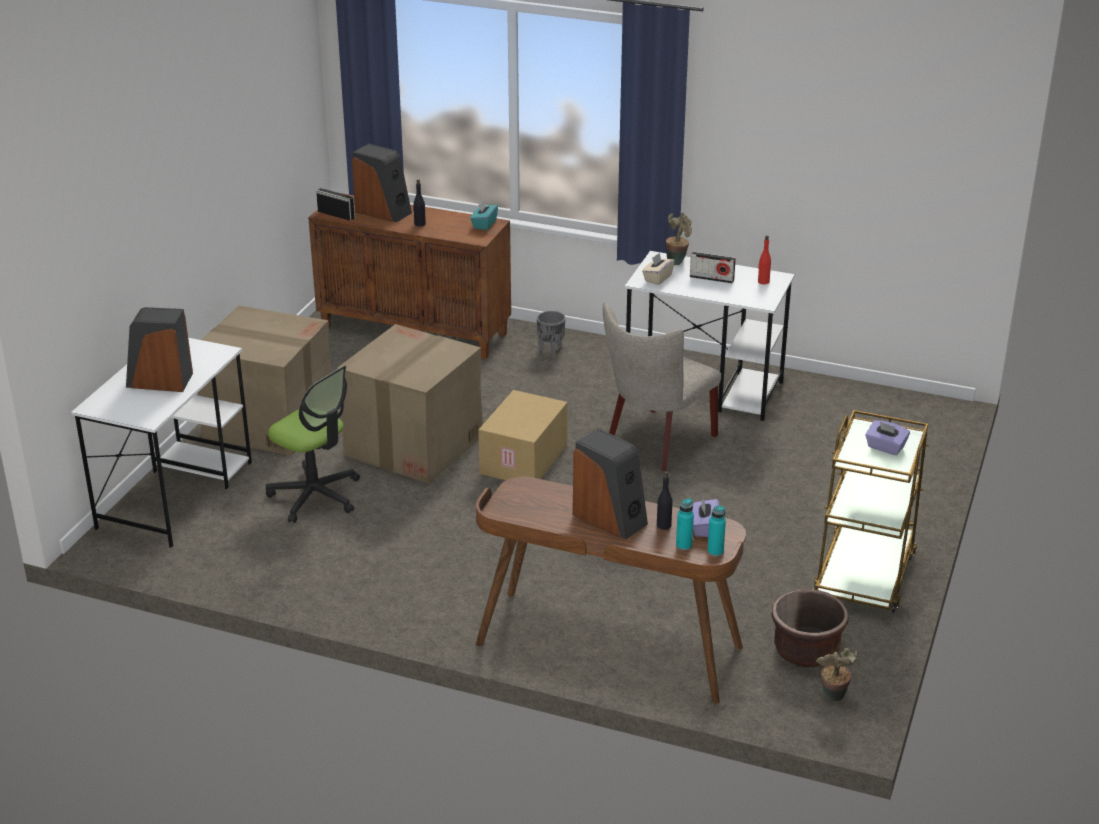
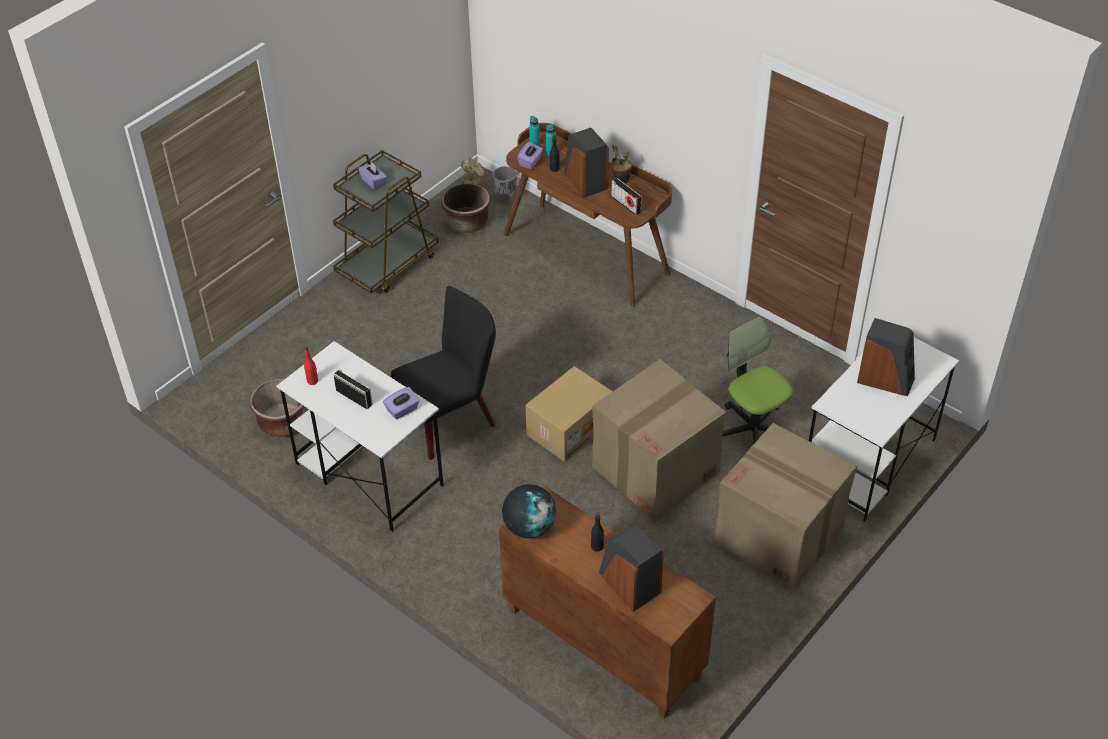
camera: 160 degrees left, 15 degrees up
radio [316,188,355,221] -> radio moved to [611,178,642,215]
turquoise tissue box [470,200,498,230] -> globe [502,484,556,539]
grey planter [537,311,566,358] -> grey planter moved to [493,166,517,203]
beige chair [603,302,721,471] -> black chair [391,286,496,460]
beige tissue box [642,253,675,285] -> purple tissue box [383,387,419,420]
potted plant [666,213,692,265] -> potted plant moved to [612,144,632,183]
none -> brown planter [250,379,305,437]

